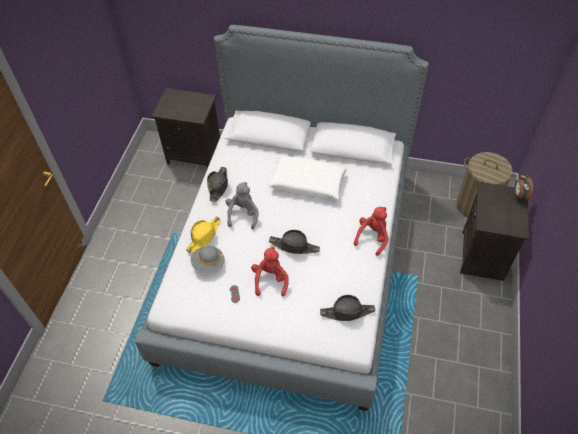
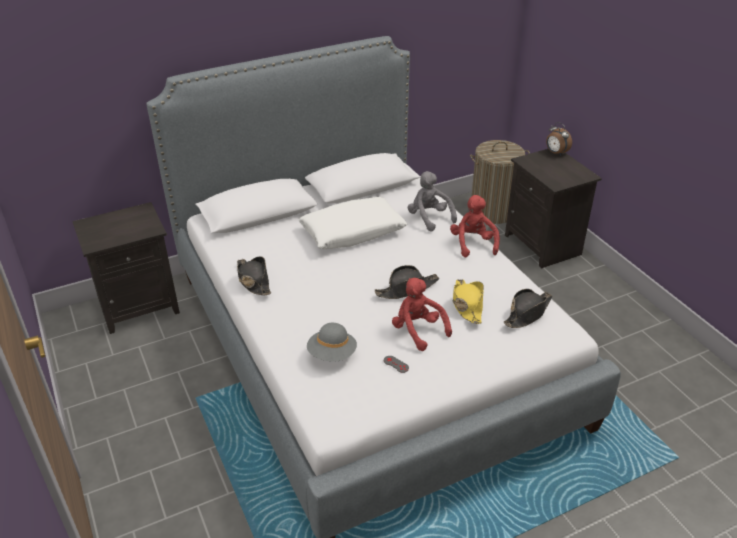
camera: 40 degrees left, 15 degrees down
yellow hat [186,217,221,253] -> yellow hat moved to [453,279,484,324]
grey plush toy [226,182,259,229] -> grey plush toy moved to [408,171,457,232]

